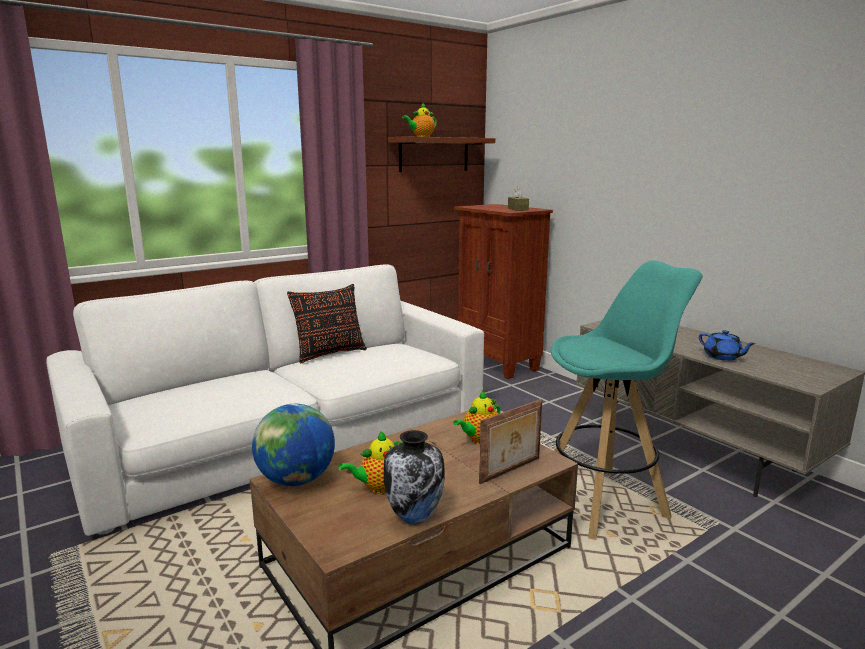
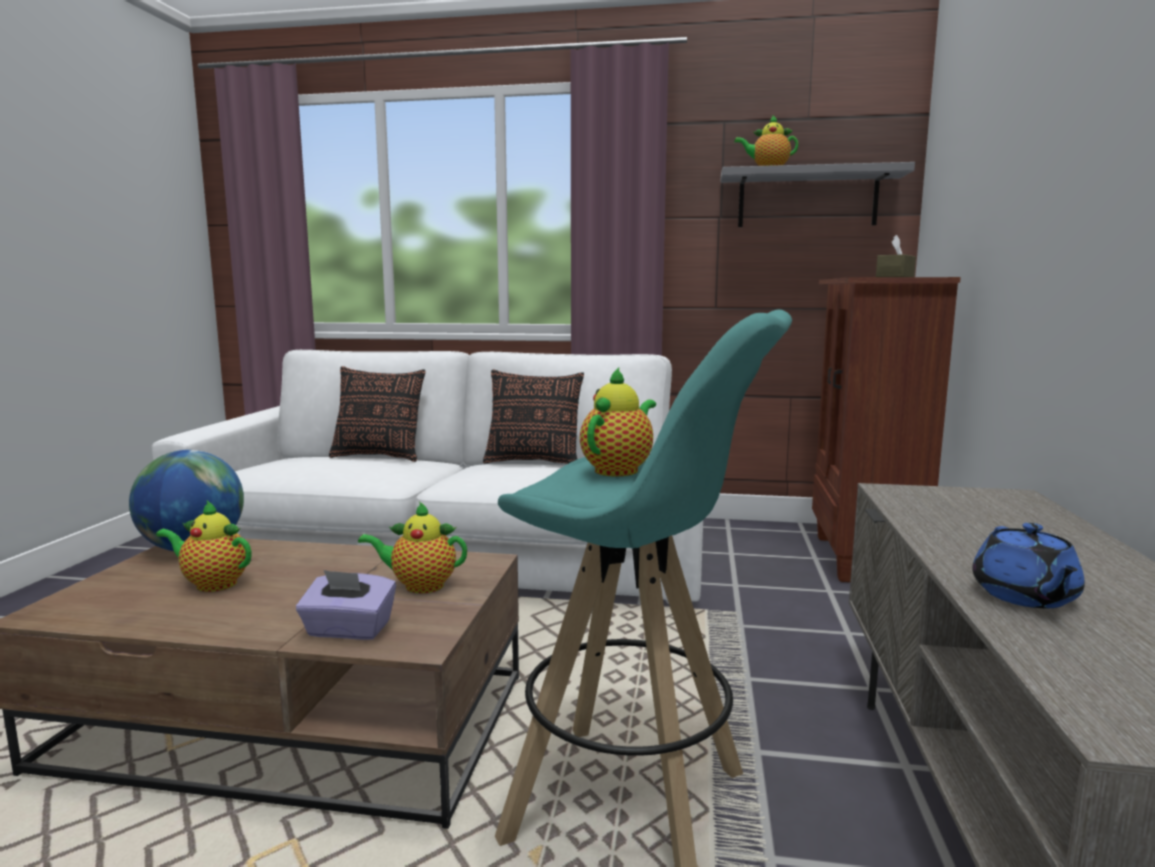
camera: 45 degrees right, 5 degrees down
vase [384,430,445,524] -> none
brown shelf [388,136,495,172] -> grey shelf [721,162,915,227]
picture frame [479,399,542,484] -> purple tissue box [296,570,396,640]
none -> black pillow [329,366,425,462]
none -> teapot [580,367,656,476]

